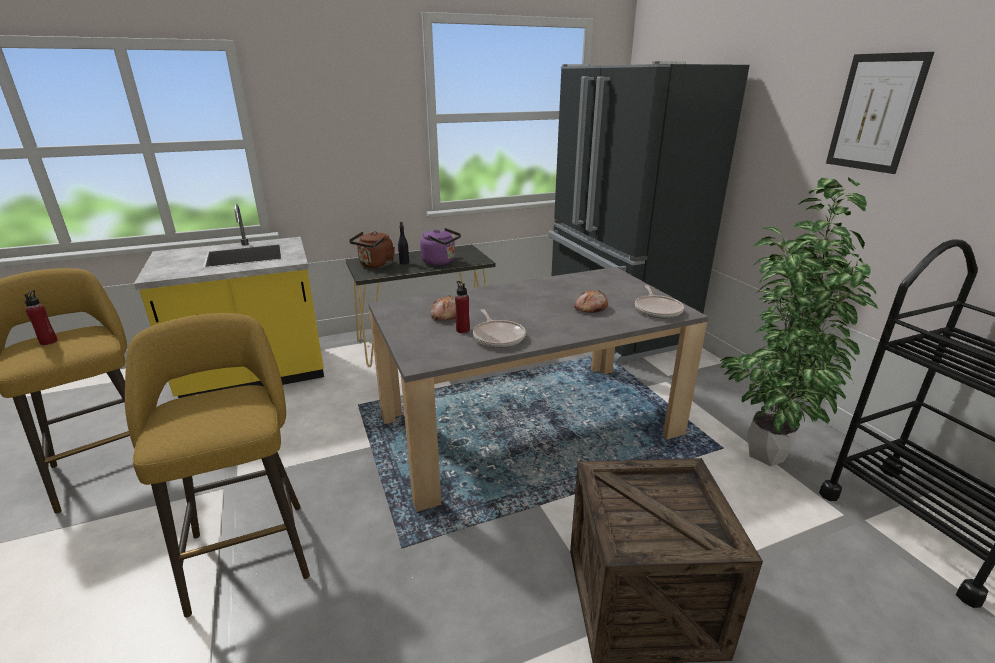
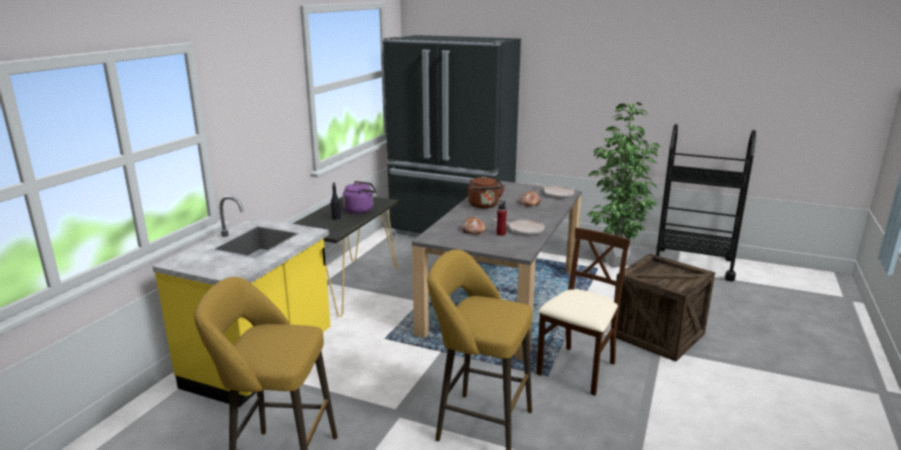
camera: 45 degrees left, 5 degrees down
red bottle [24,290,58,345] -> none
brown kettle [349,231,395,268] -> brown kettle moved to [468,176,505,208]
picture [826,52,934,174] -> none
none -> beige chair [536,227,631,396]

